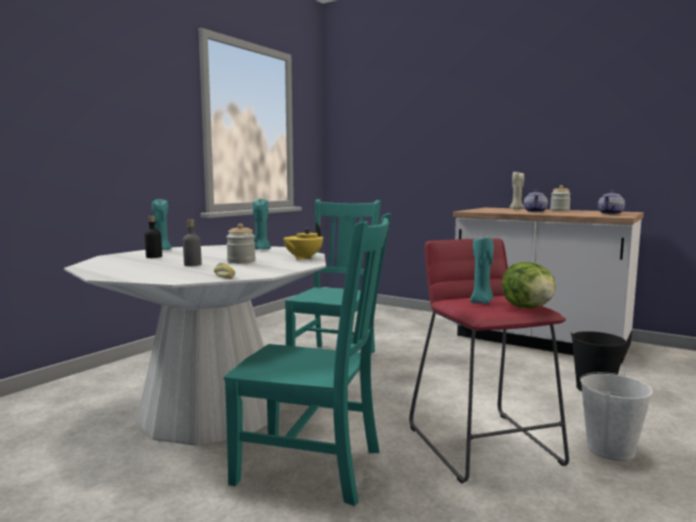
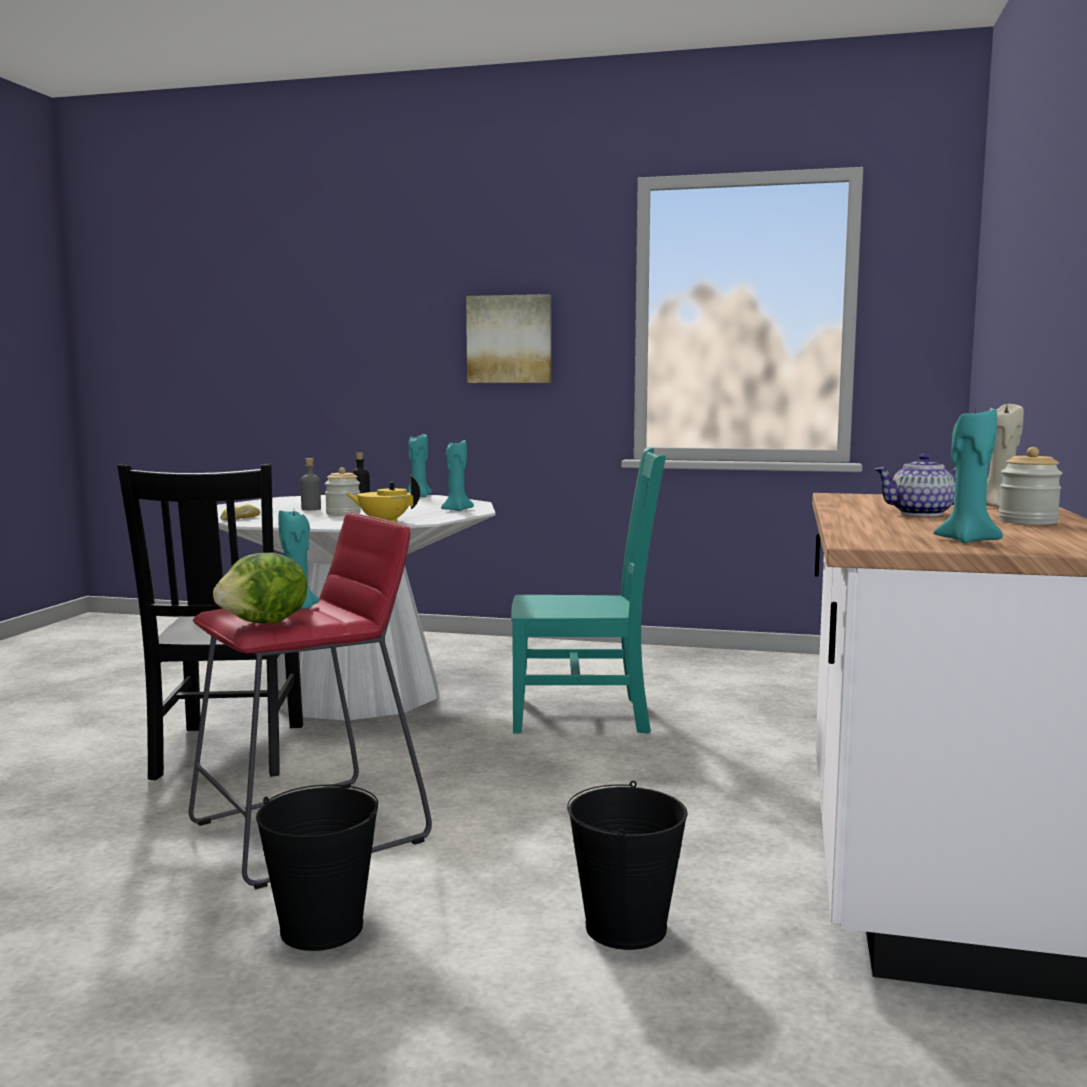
camera: 70 degrees right, 0 degrees up
turquoise chair [224,213,391,506] -> black chair [117,464,303,780]
white bucket [580,372,653,461] -> black bucket [256,785,378,951]
teapot [598,190,625,214] -> turquoise candle [933,406,1003,543]
none -> picture [466,294,551,383]

